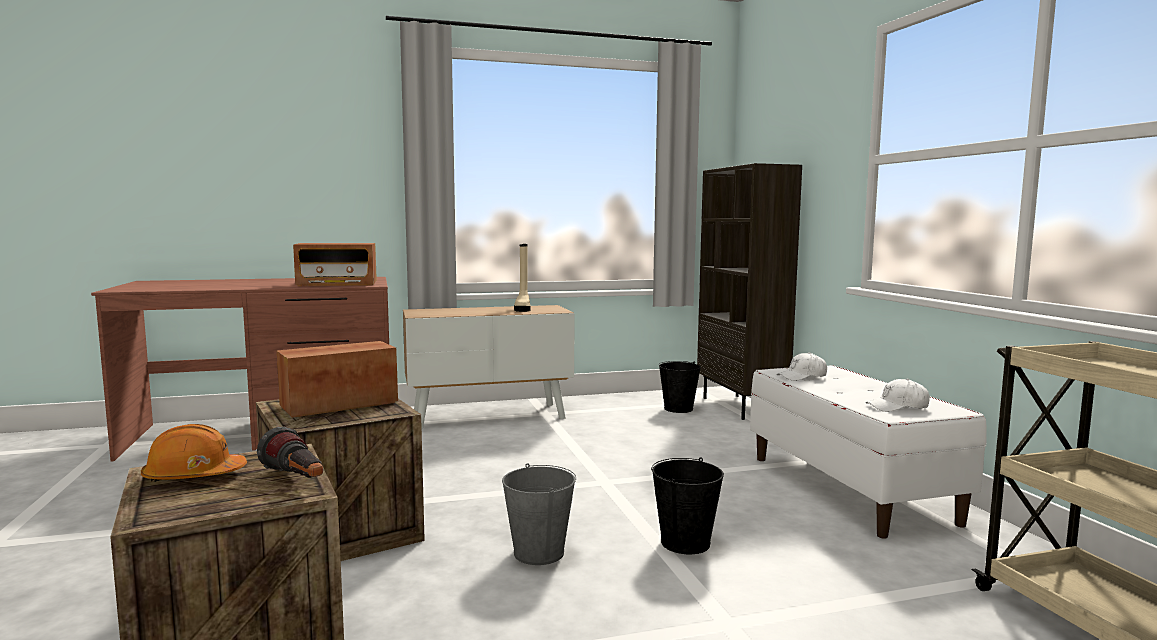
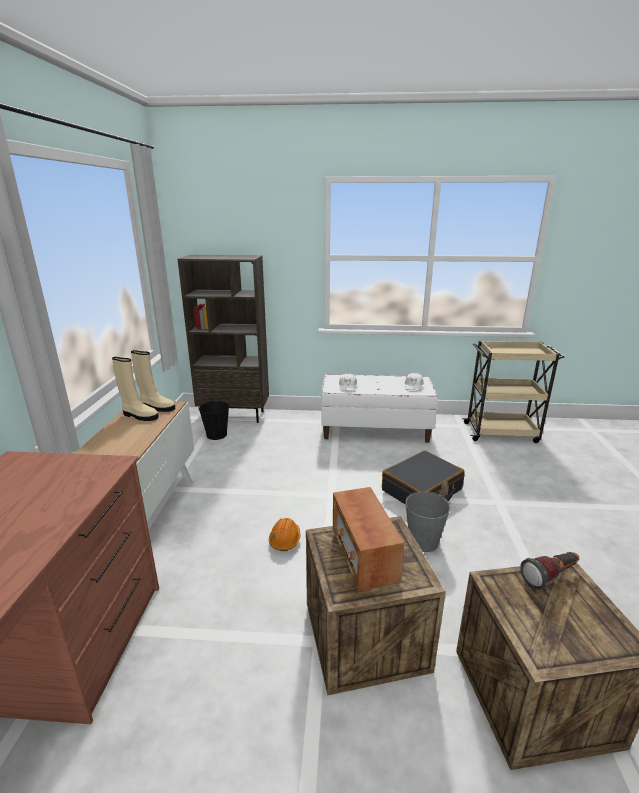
camera: 70 degrees left, 15 degrees up
orange hard hat [141,424,247,482] -> orange hard hat moved to [269,518,301,551]
radio [293,243,377,286] -> none
black bucket [651,457,724,554] -> black suitcase [382,451,465,504]
none -> beige boot [131,350,175,412]

